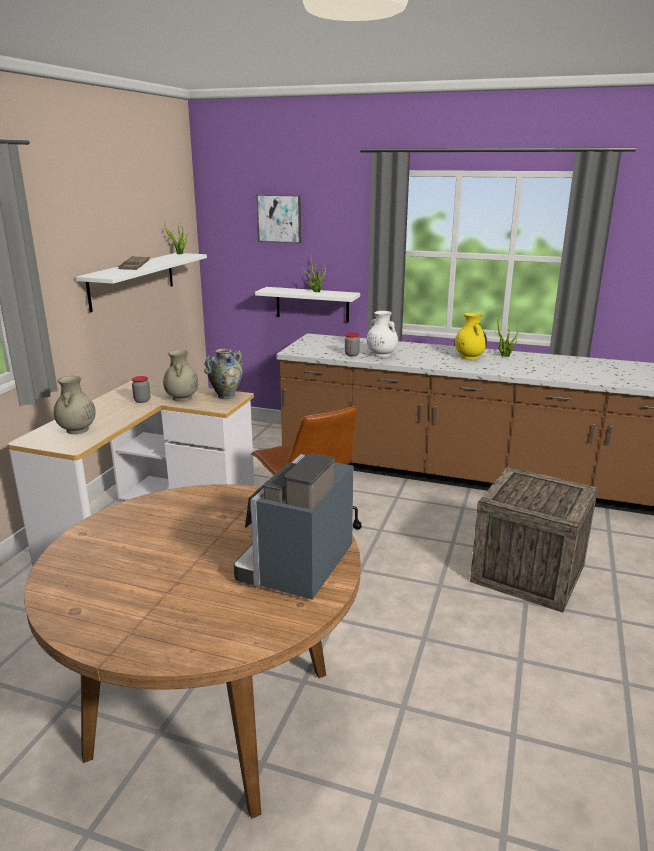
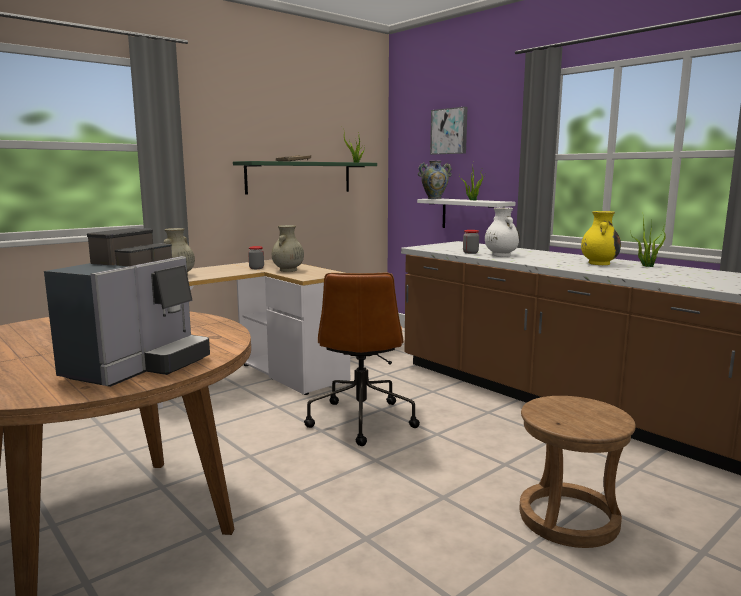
camera: 30 degrees right, 10 degrees down
white shelf [75,253,207,312] -> green shelf [233,161,377,195]
vase [204,349,243,399] -> vase moved to [418,161,452,199]
coffee machine [234,453,353,600] -> coffee machine turned 150 degrees clockwise [44,228,210,387]
crate [470,467,598,613] -> brown stool [519,396,636,548]

